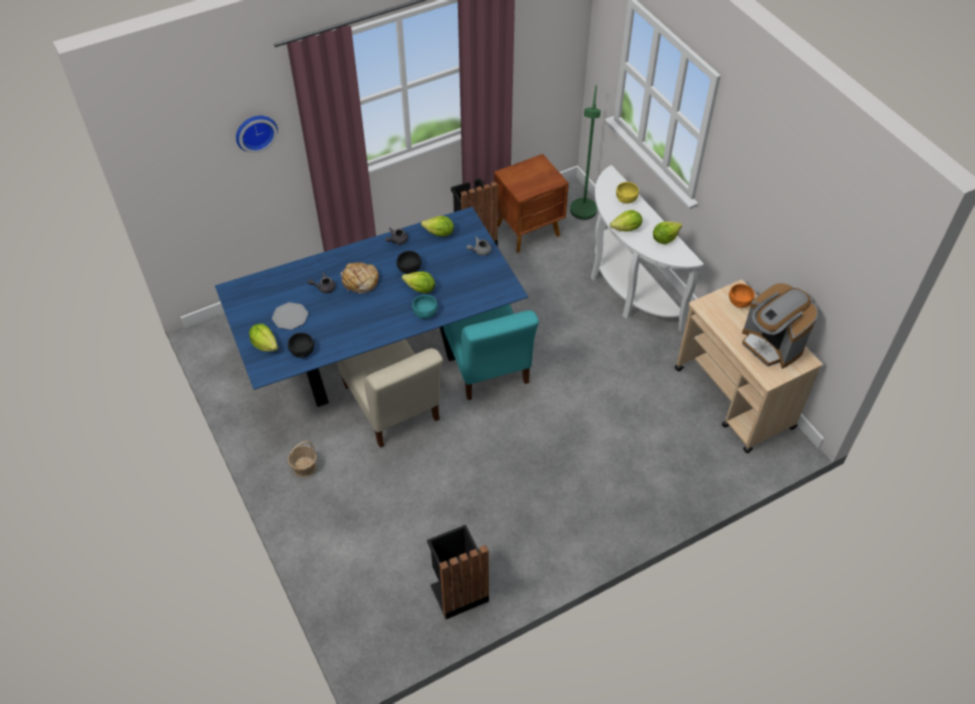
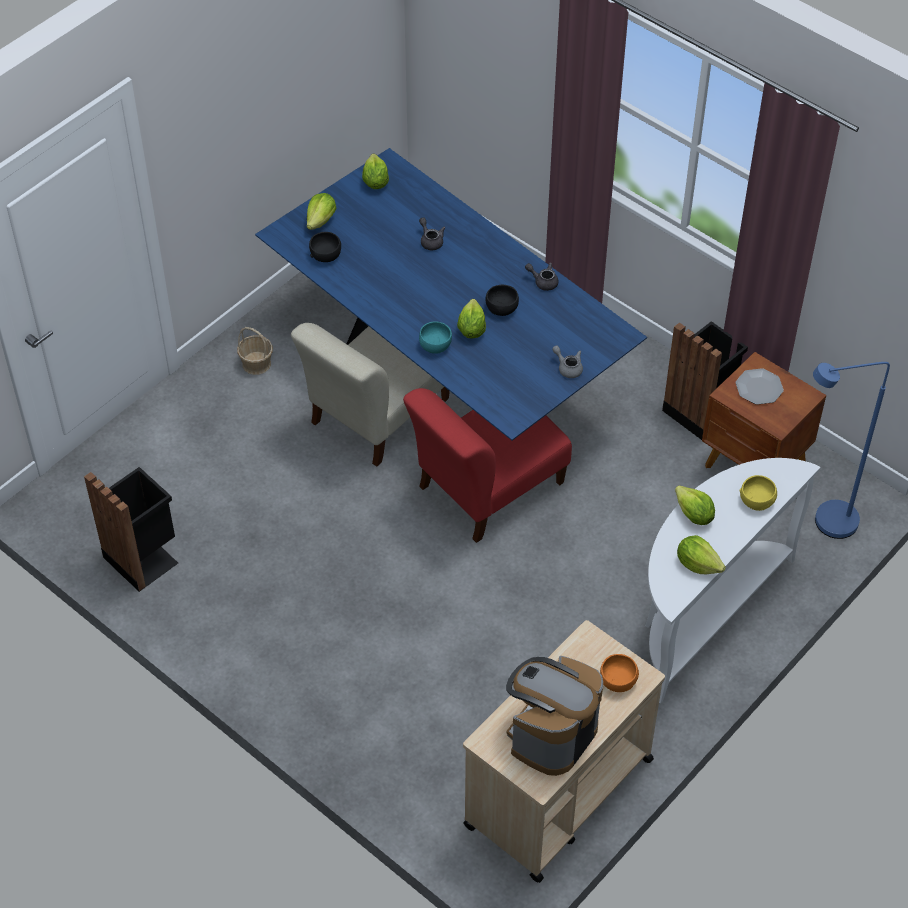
camera: 70 degrees right, 0 degrees up
wall clock [236,116,278,153] -> none
plate [272,302,308,330] -> plate moved to [736,368,784,405]
bread [340,262,379,293] -> none
lettuce [421,216,454,237] -> lettuce moved to [362,154,389,189]
turquoise chair [443,304,539,400] -> red chair [403,388,572,543]
green floor lamp [570,85,601,220] -> blue floor lamp [813,362,890,539]

